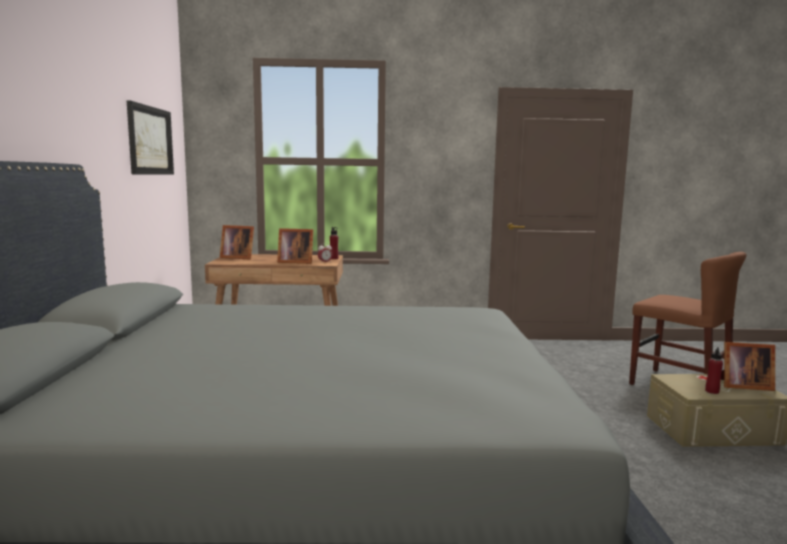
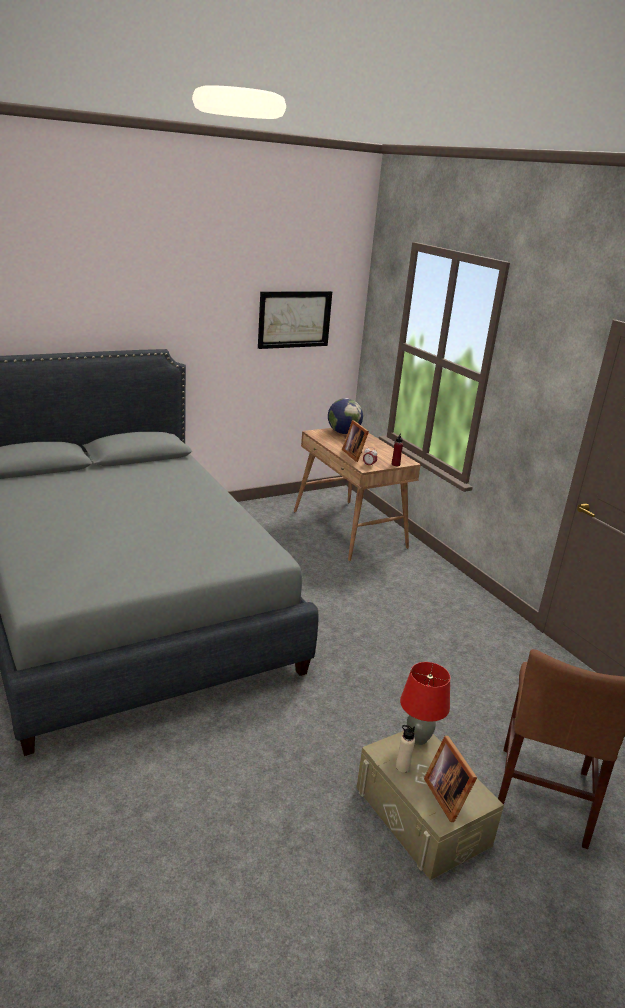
camera: 60 degrees right, 15 degrees up
picture frame [220,225,254,260] -> globe [328,398,363,434]
red bottle [705,347,723,394] -> beige bottle [396,725,415,773]
none -> red table lamp [400,662,450,745]

